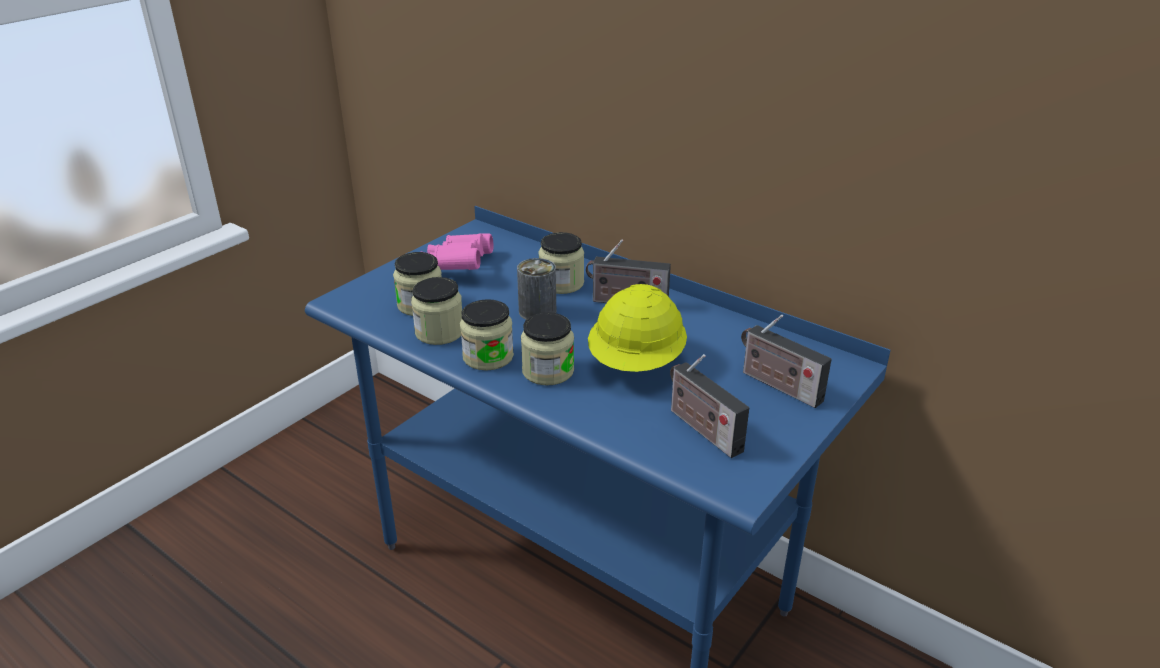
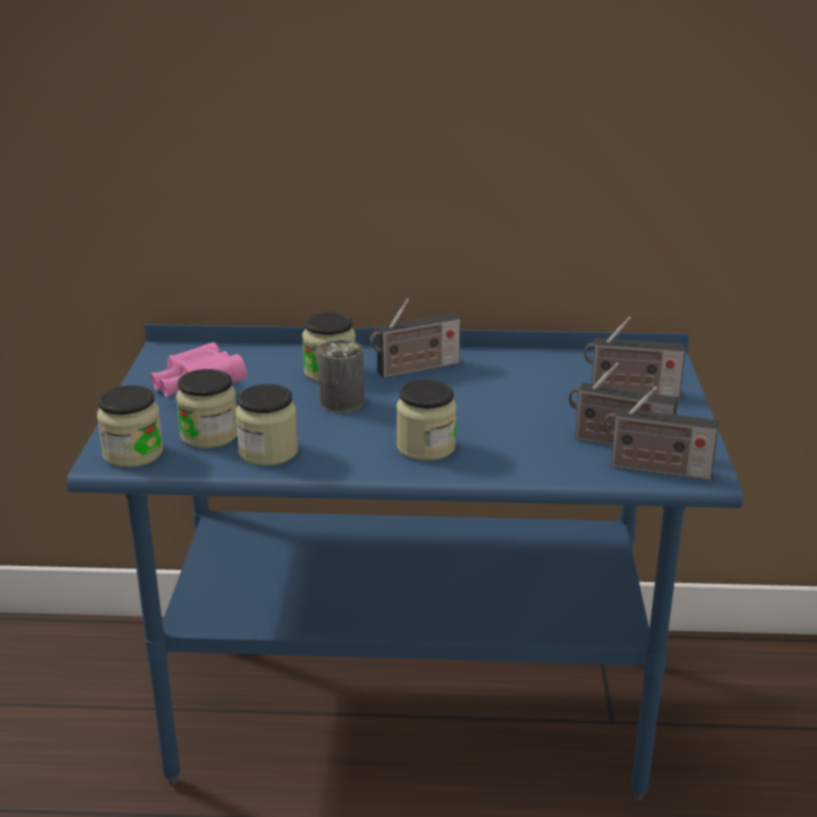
camera: 35 degrees left, 5 degrees down
jar [460,299,514,371] -> jar moved to [97,385,163,467]
yellow hard hat [588,284,687,372] -> none
none -> radio [604,386,719,480]

